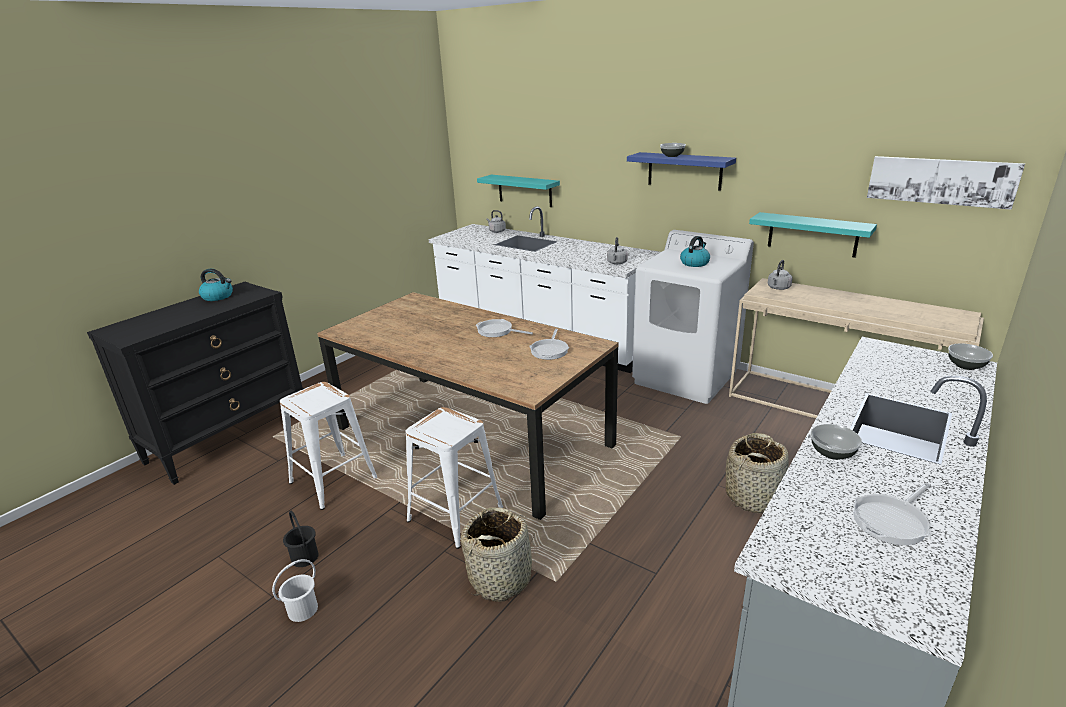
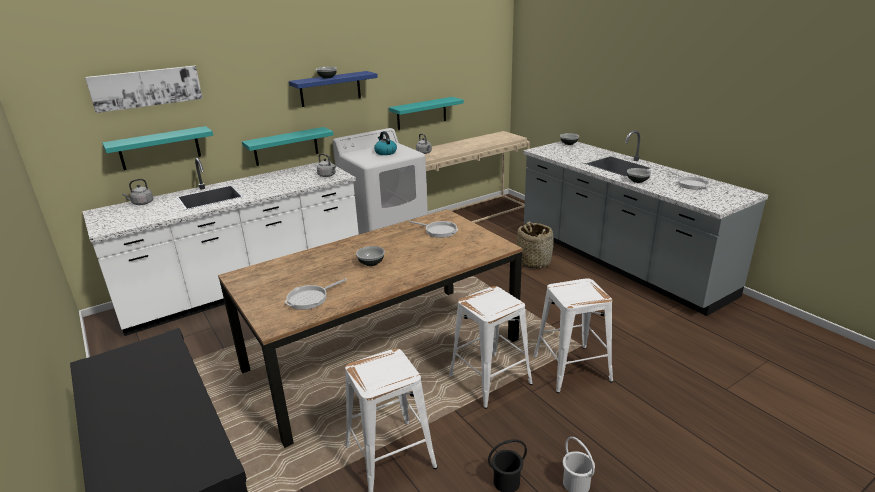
camera: 70 degrees left, 0 degrees up
kettle [199,269,233,301] -> none
basket [461,507,535,602] -> white stool [534,278,613,393]
frying pan [476,319,533,337] -> frying pan moved to [285,278,347,310]
picture [867,156,1025,210] -> picture moved to [85,66,203,113]
none -> turquoise shelf [242,127,334,166]
none -> bowl [356,246,385,266]

